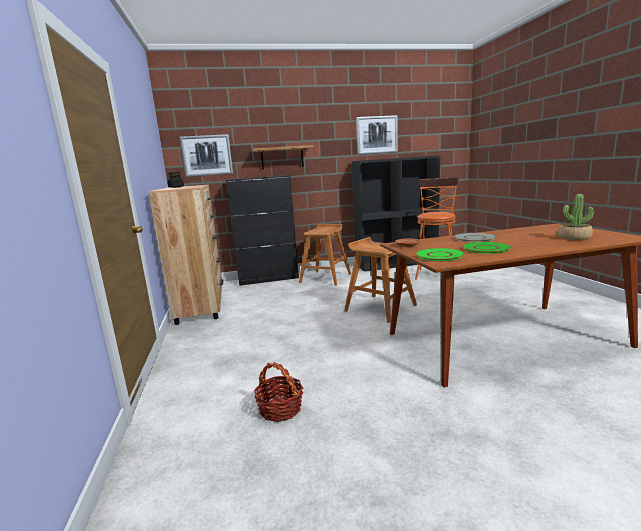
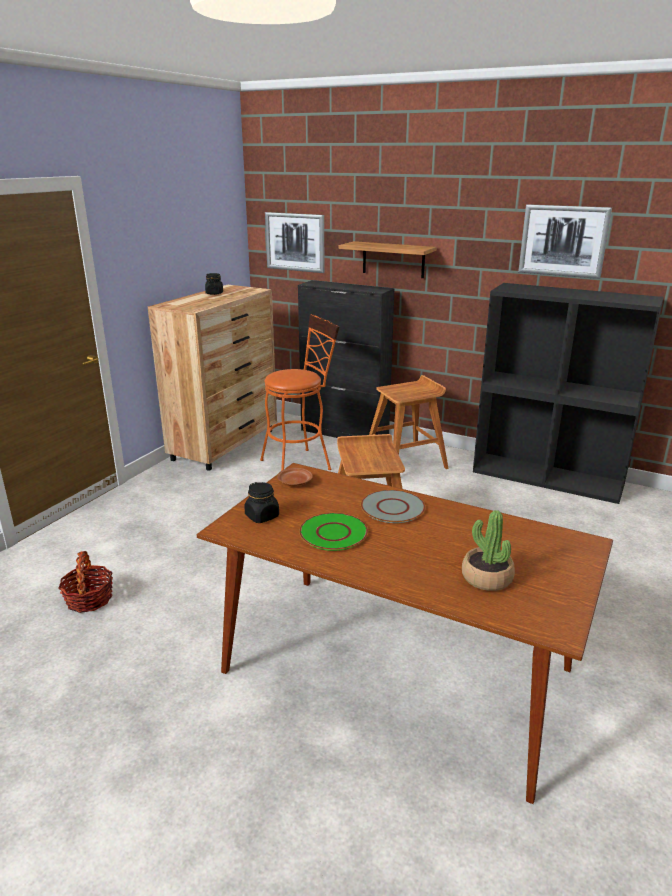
camera: 40 degrees right, 10 degrees up
orange stool [415,177,458,279] -> orange stool moved to [260,314,339,471]
green plate [415,248,465,261] -> black jar [244,482,279,523]

